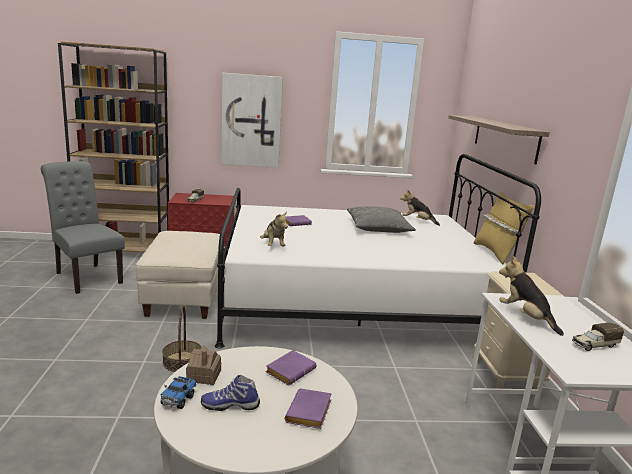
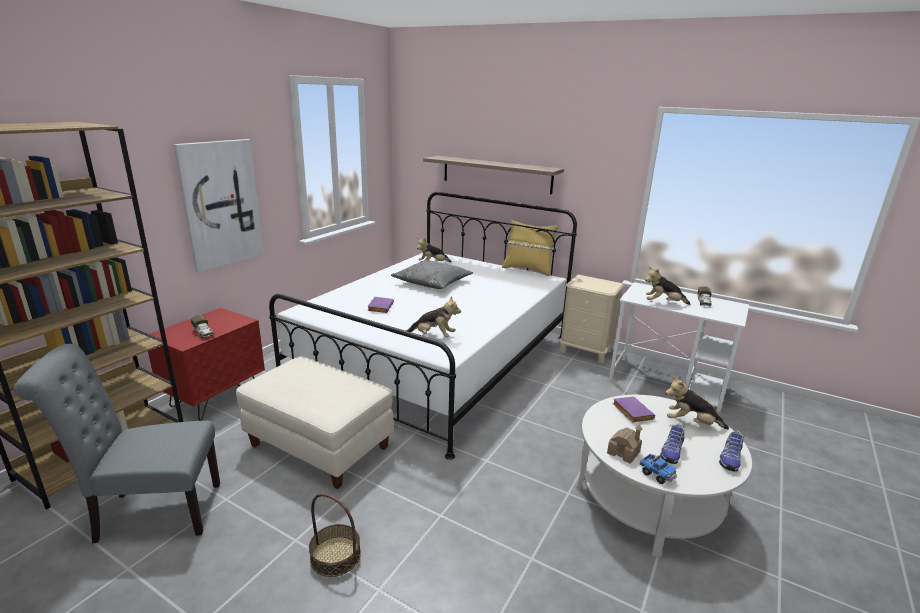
camera: 55 degrees left, 5 degrees up
basket [162,305,202,372] -> basket moved to [309,493,361,577]
purple book [285,388,332,429] -> plush toy [665,376,729,429]
none -> shoe [719,430,744,472]

